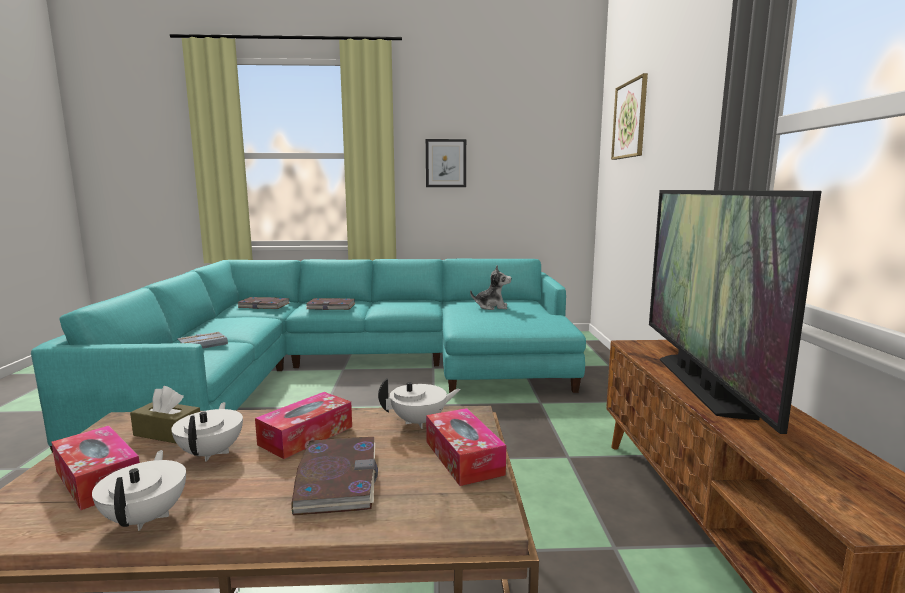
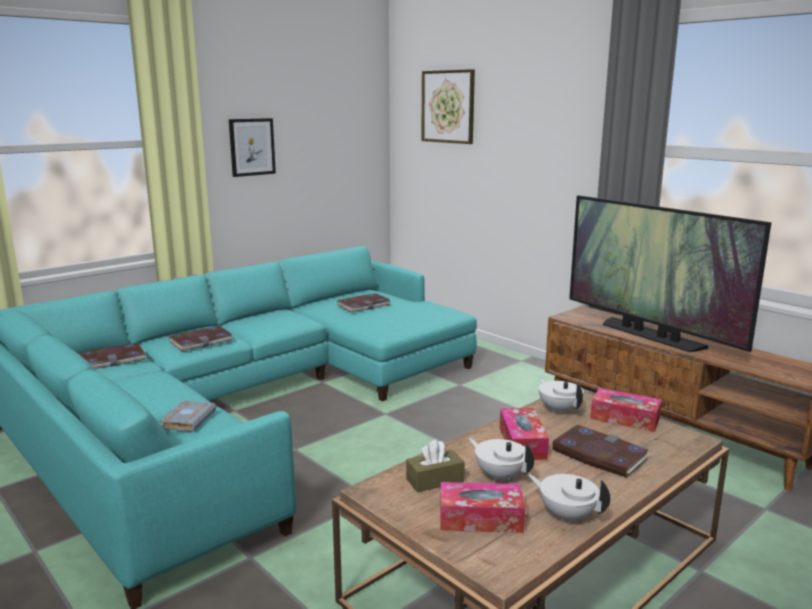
camera: 40 degrees left, 5 degrees up
white teapot [378,378,461,429] -> white teapot turned 60 degrees counterclockwise [539,377,583,414]
plush toy [470,265,511,310] -> book [337,293,390,312]

